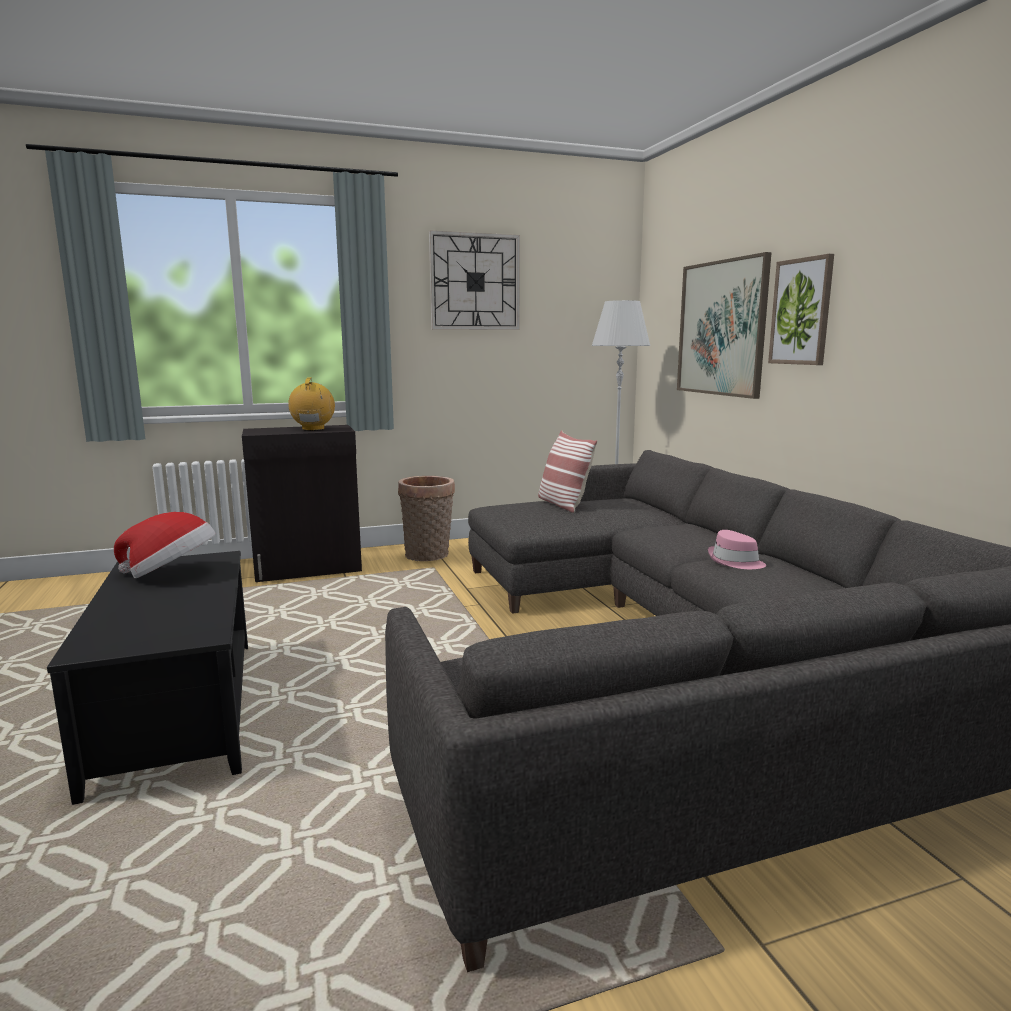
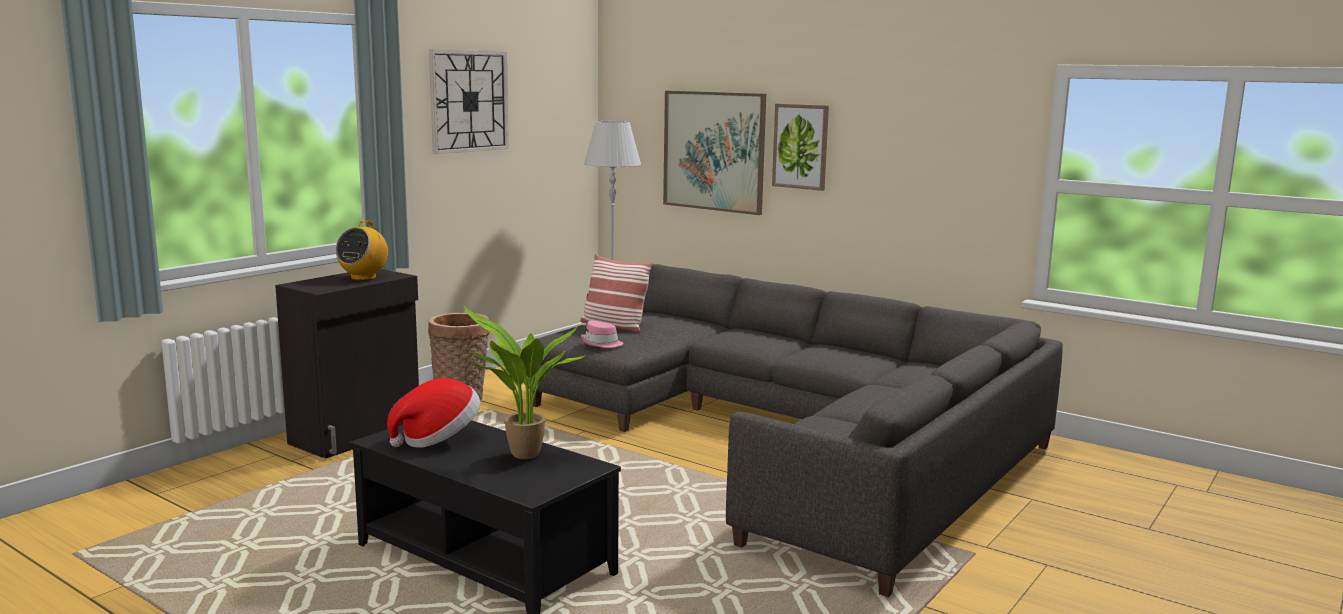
camera: 35 degrees left, 0 degrees up
radio [288,377,335,431] -> radio turned 120 degrees counterclockwise [336,220,388,280]
pink hat [708,530,766,569] -> pink hat moved to [581,321,624,348]
none -> potted plant [463,305,588,459]

